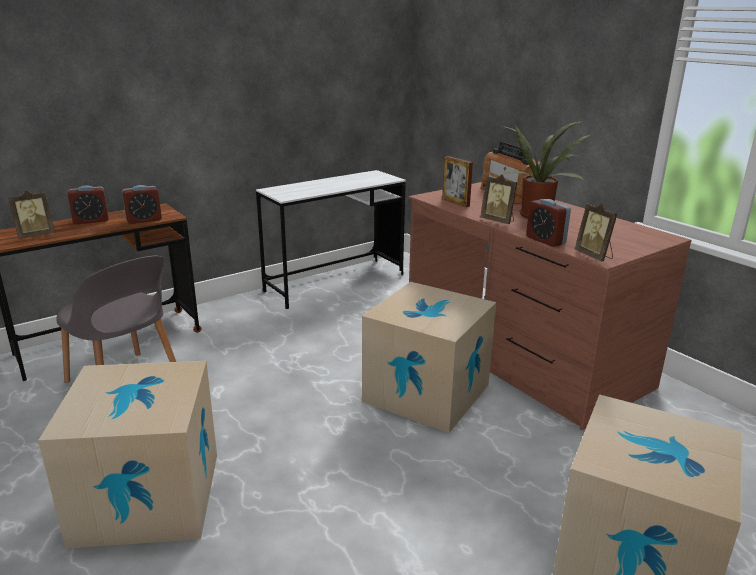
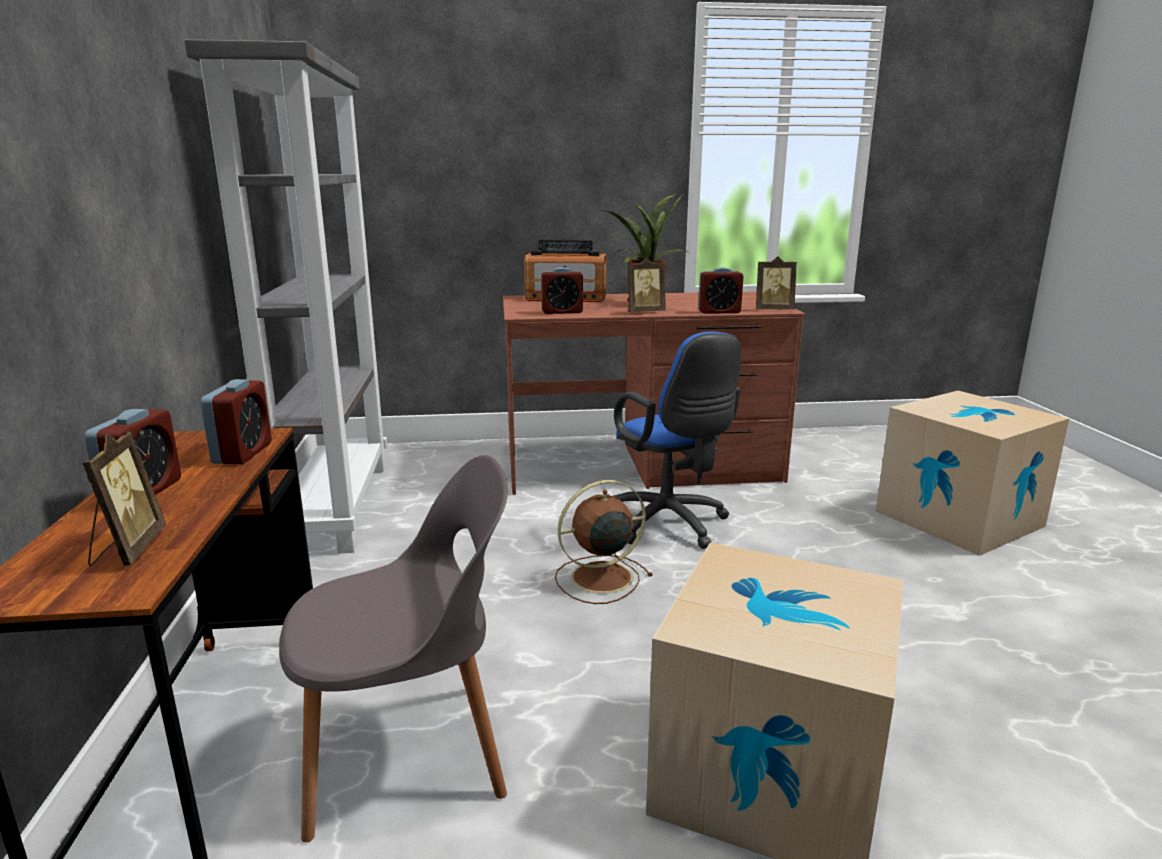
camera: 60 degrees left, 5 degrees down
white desk [256,170,406,309] -> grey bookcase [184,39,387,554]
cardboard box [362,282,496,433] -> blue office chair [613,331,741,549]
picture frame [442,156,473,207] -> alarm clock [541,267,583,314]
none -> brown fan [555,480,653,604]

